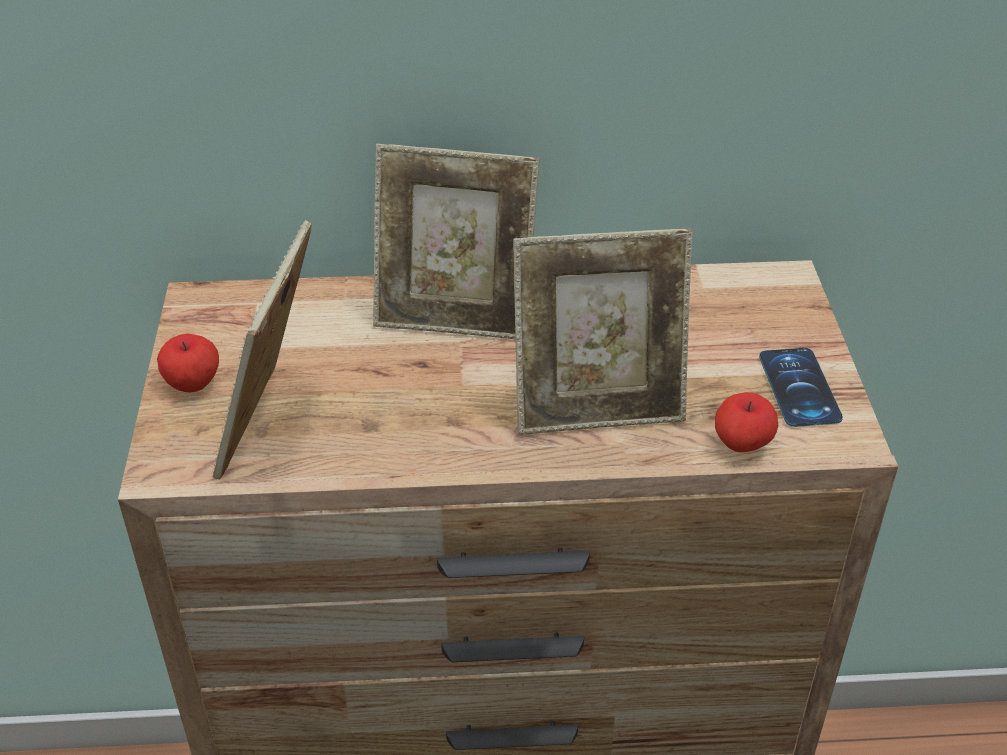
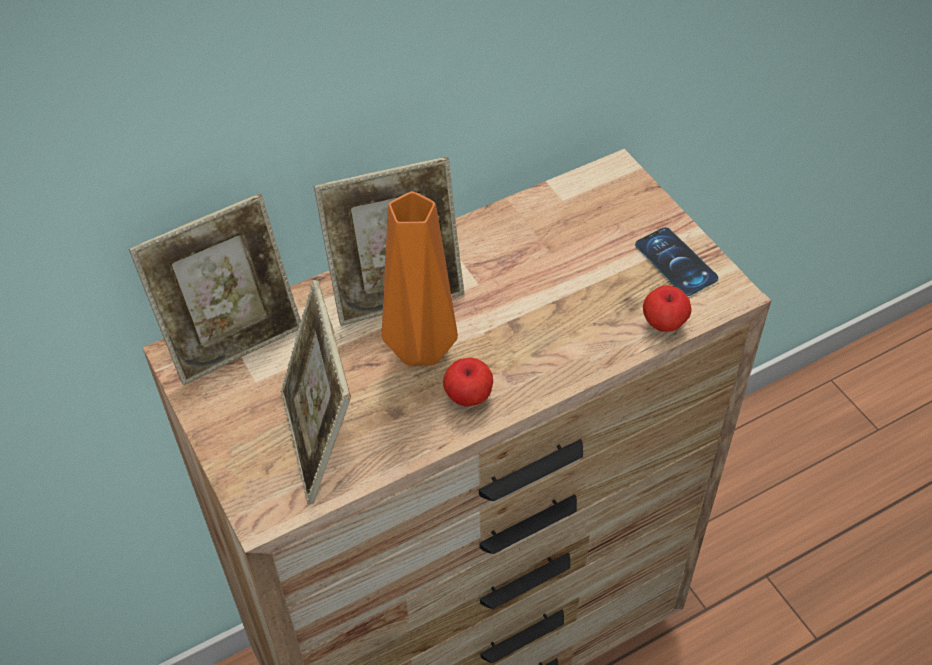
camera: 25 degrees left, 10 degrees up
apple [157,333,219,392] -> apple moved to [443,357,493,407]
picture frame [513,228,693,435] -> picture frame moved to [129,193,301,385]
none -> orange vase [382,191,458,366]

